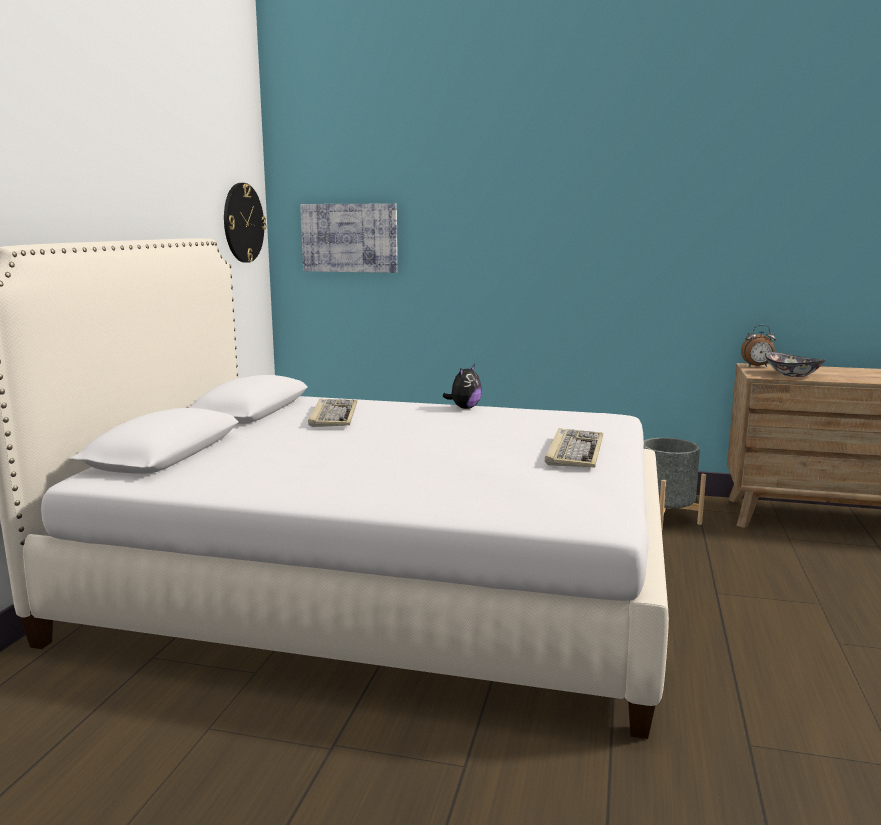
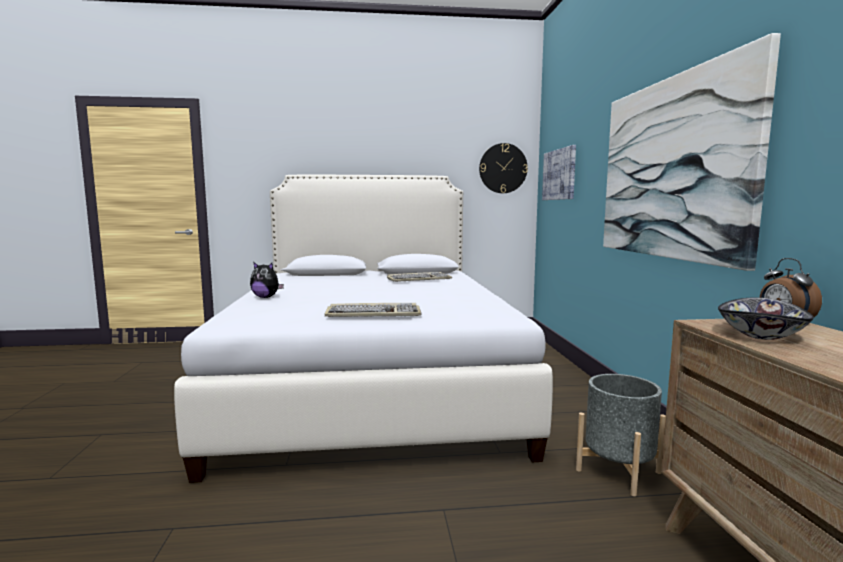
camera: 70 degrees right, 5 degrees down
plush toy [443,364,482,409] -> plush toy moved to [250,262,284,298]
none -> picture [603,33,781,271]

